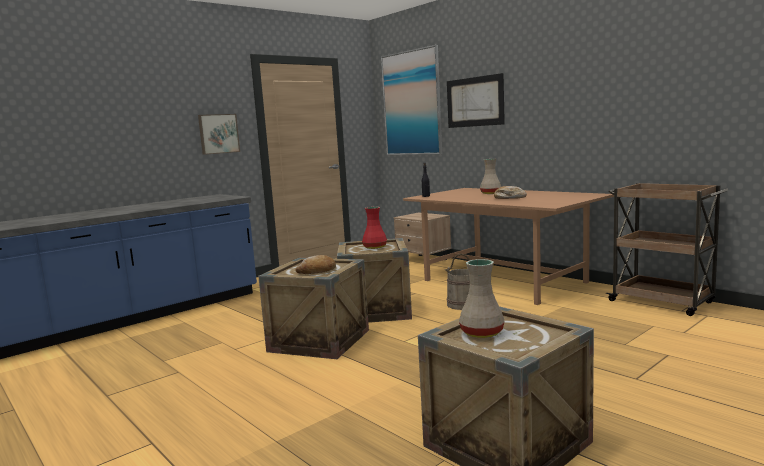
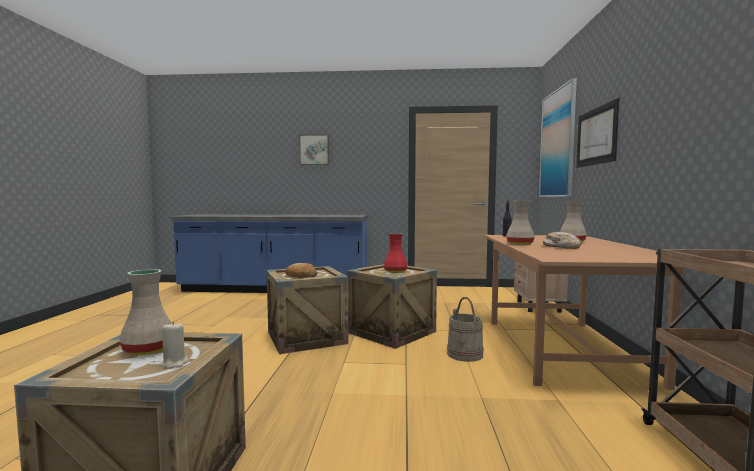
camera: 45 degrees right, 5 degrees down
picture [198,114,240,155] -> picture moved to [299,135,329,165]
none -> beige candle [161,322,188,369]
none -> beige vase [506,201,535,245]

